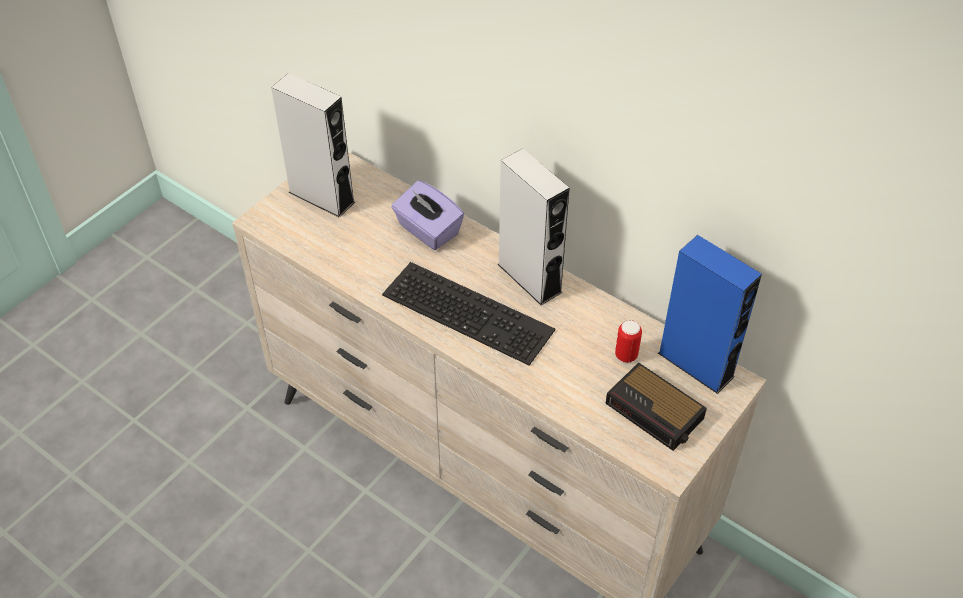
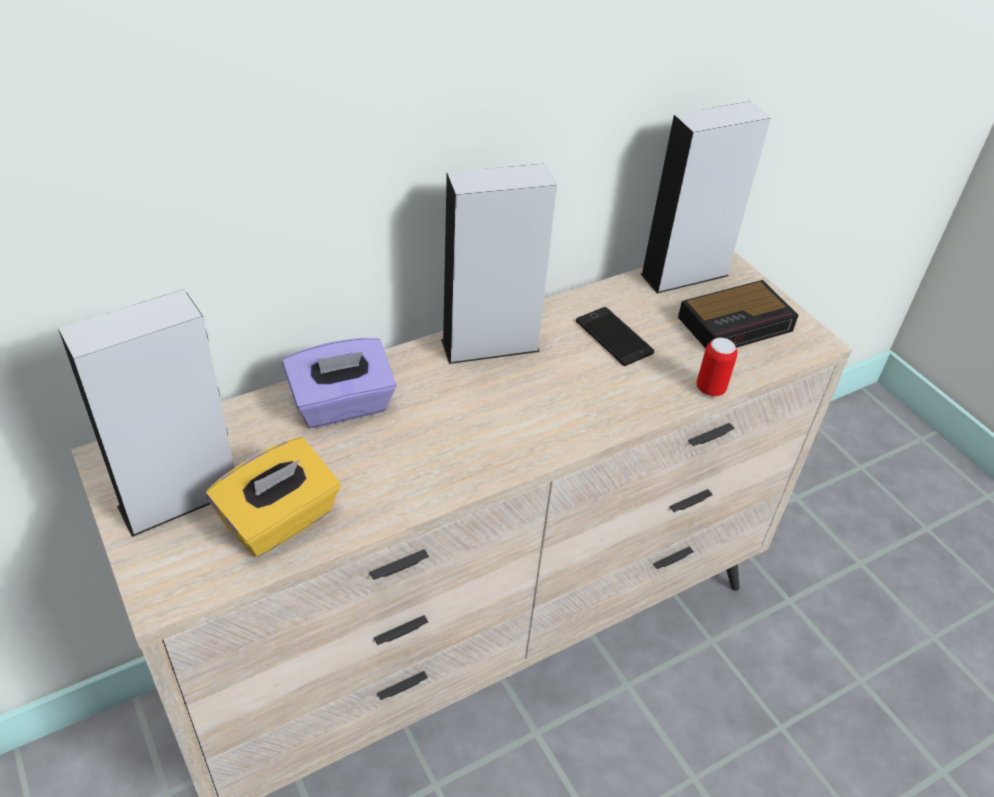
camera: 70 degrees left, 5 degrees down
keyboard [382,262,555,366] -> none
can [615,320,642,363] -> can moved to [697,338,737,397]
blue speaker [658,235,762,394] -> grey speaker [640,101,771,293]
none -> yellow tissue box [206,437,341,557]
none -> phone [576,307,654,366]

